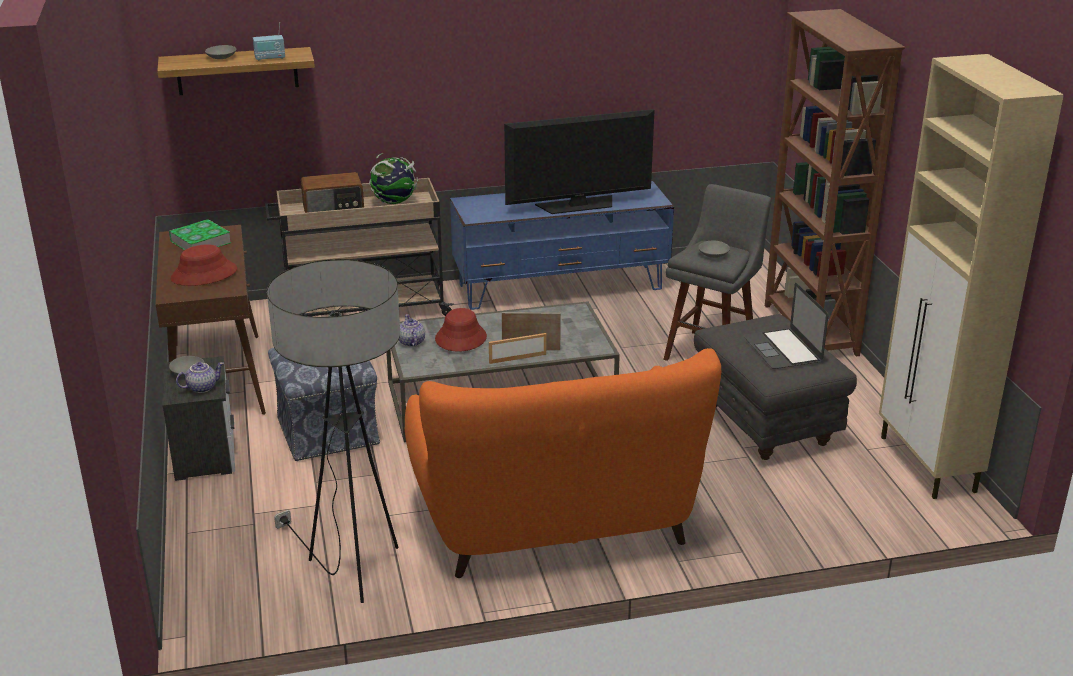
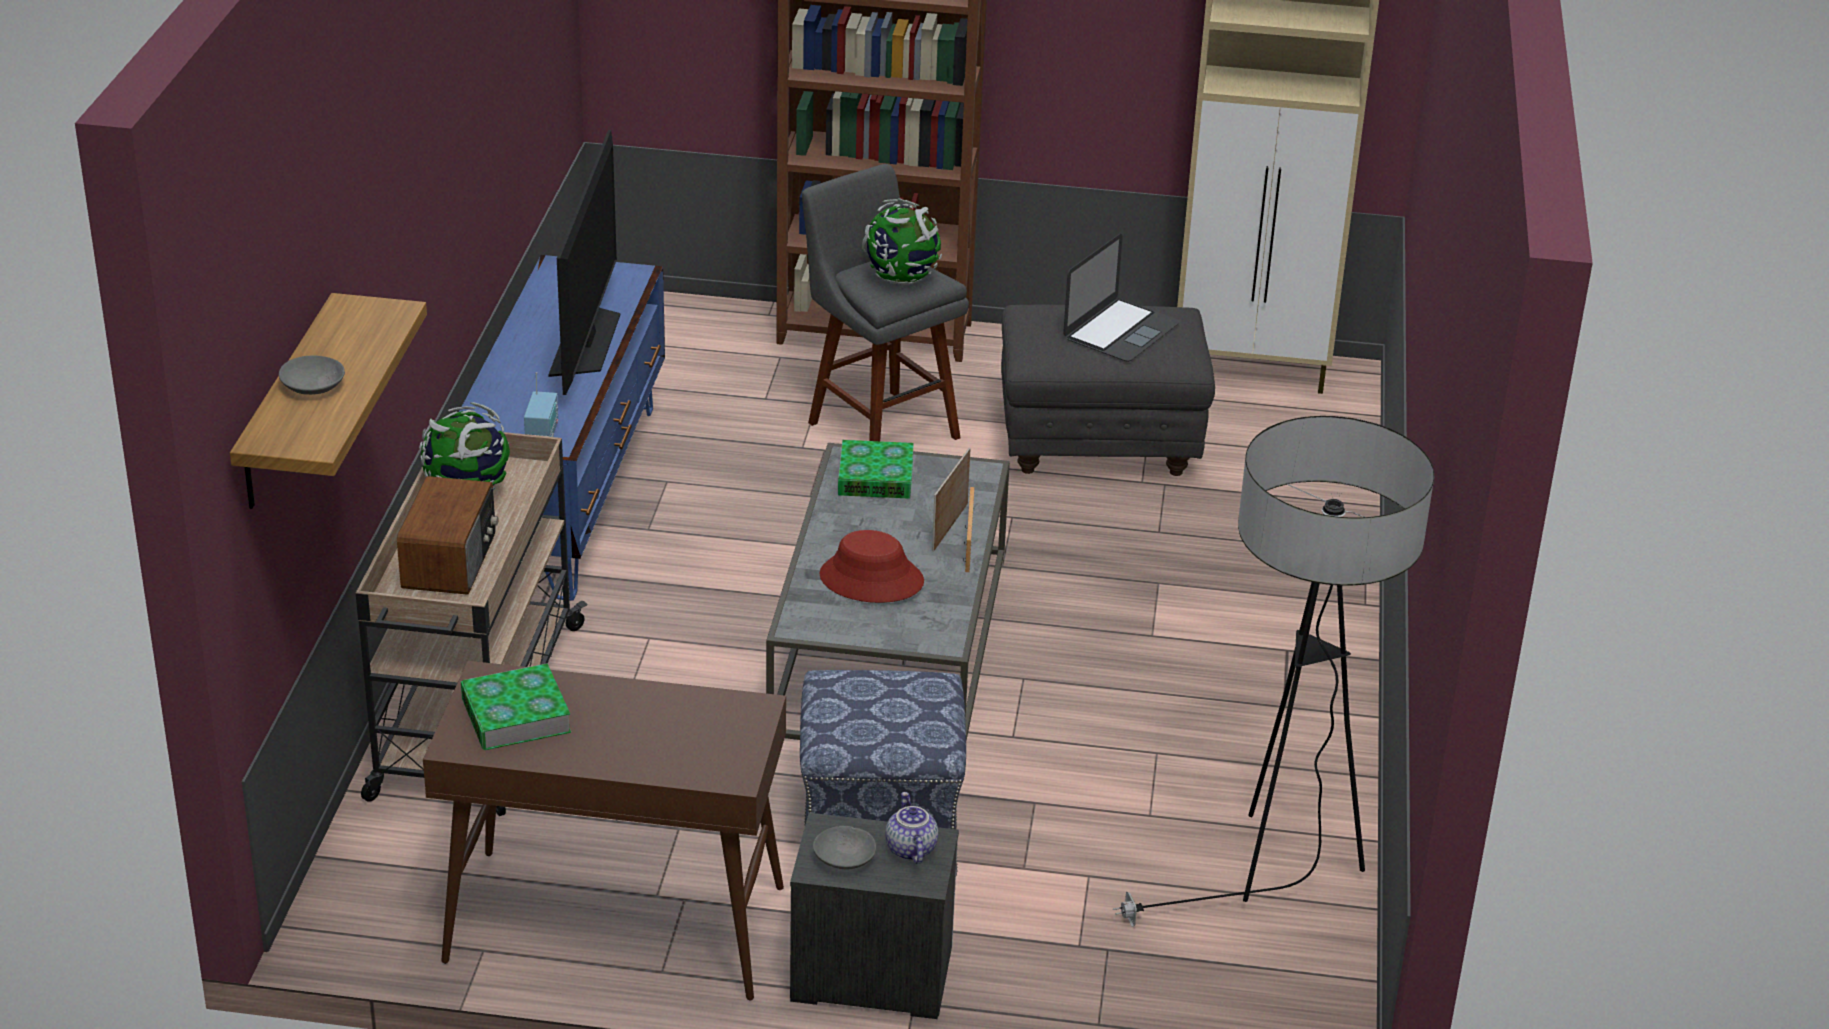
camera: 70 degrees left, 5 degrees up
red hat [171,244,237,286] -> none
radio [253,22,285,61] -> radio moved to [524,372,558,437]
teapot [399,314,425,347] -> none
orange sofa [405,348,721,578] -> none
grey bowl [698,241,730,258] -> globe [862,198,942,285]
laptop [744,283,828,369] -> laptop turned 60 degrees counterclockwise [1063,234,1180,362]
none -> book [838,440,914,499]

